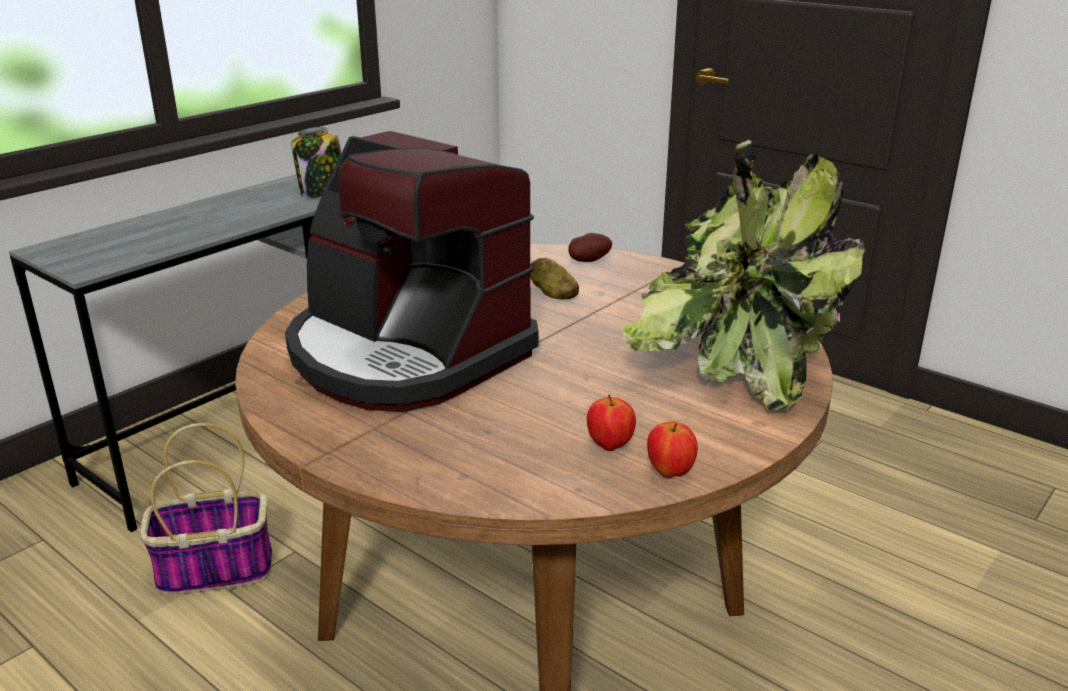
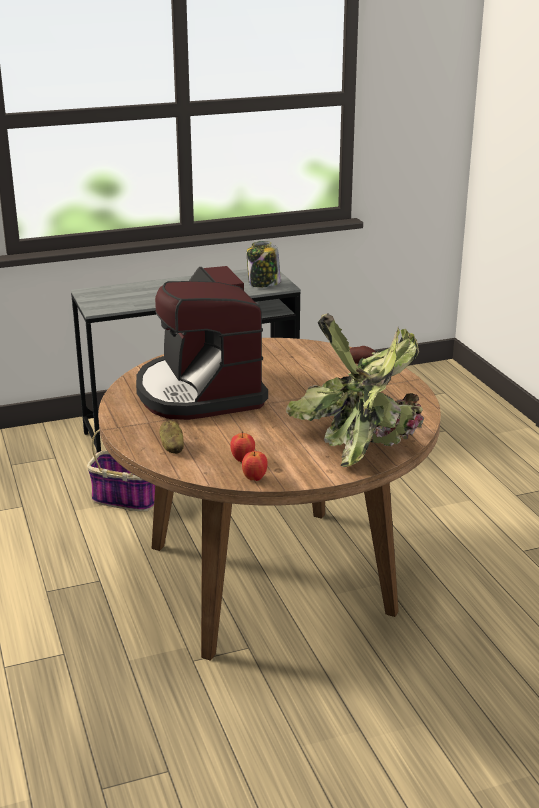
camera: 30 degrees right, 0 degrees up
potato [530,258,579,299] -> potato moved to [159,420,184,454]

